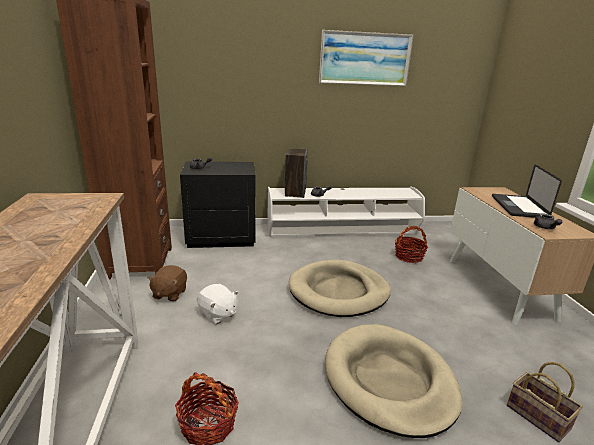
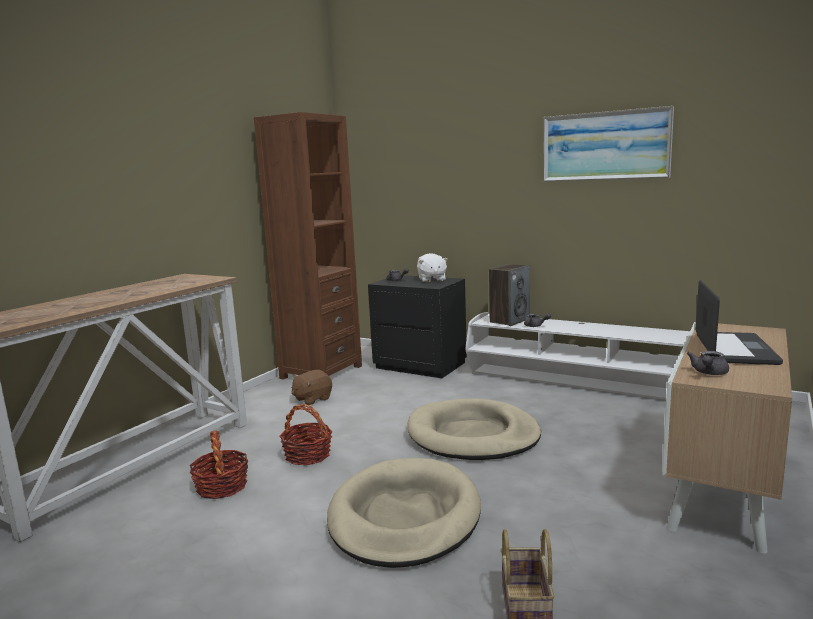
camera: 40 degrees right, 10 degrees down
white plush toy [197,284,238,325] -> white plush toy moved to [417,253,448,282]
basket [395,226,428,263] -> basket moved to [279,404,332,465]
laptop [492,164,562,218] -> laptop turned 150 degrees clockwise [696,280,783,365]

